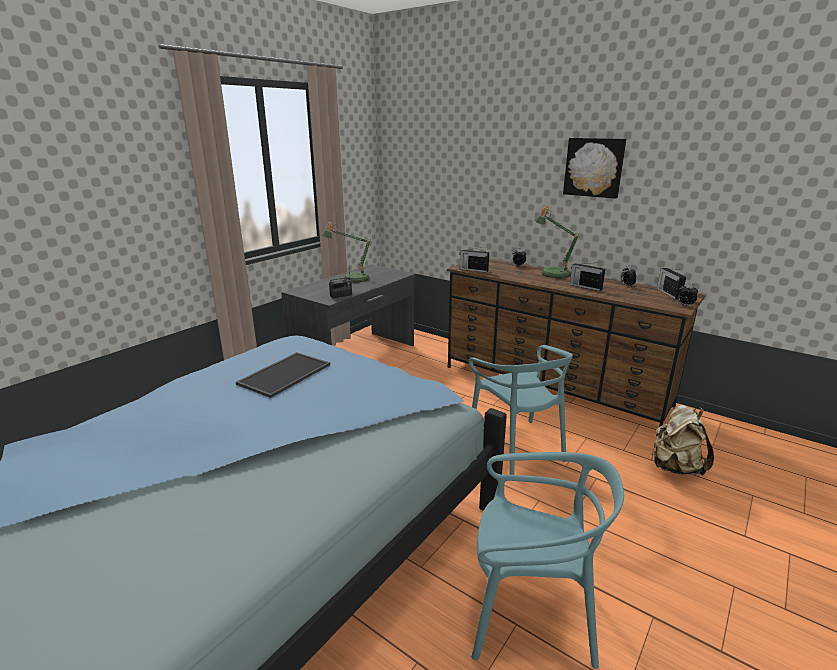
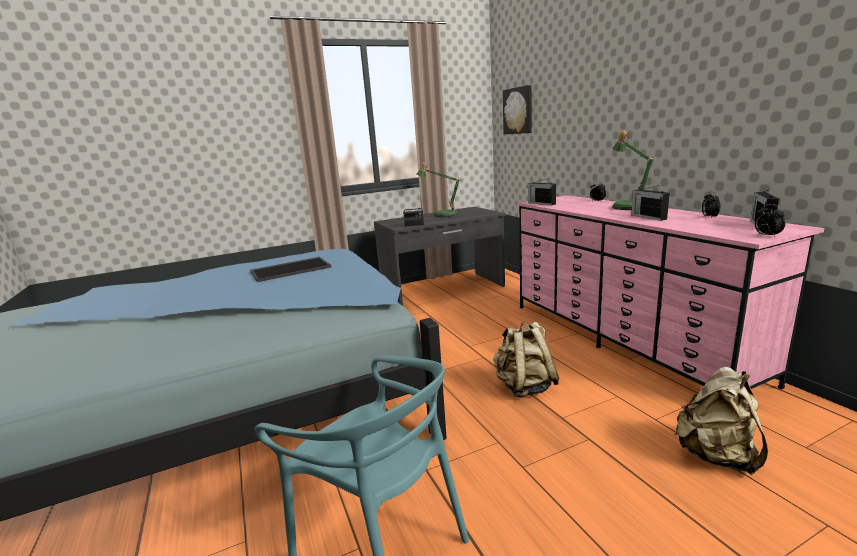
camera: 30 degrees right, 5 degrees down
brown dresser [447,259,705,427] -> pink dresser [517,195,825,389]
turquoise chair [468,345,573,475] -> beige backpack [493,322,559,398]
picture [563,138,626,199] -> picture moved to [503,85,532,134]

